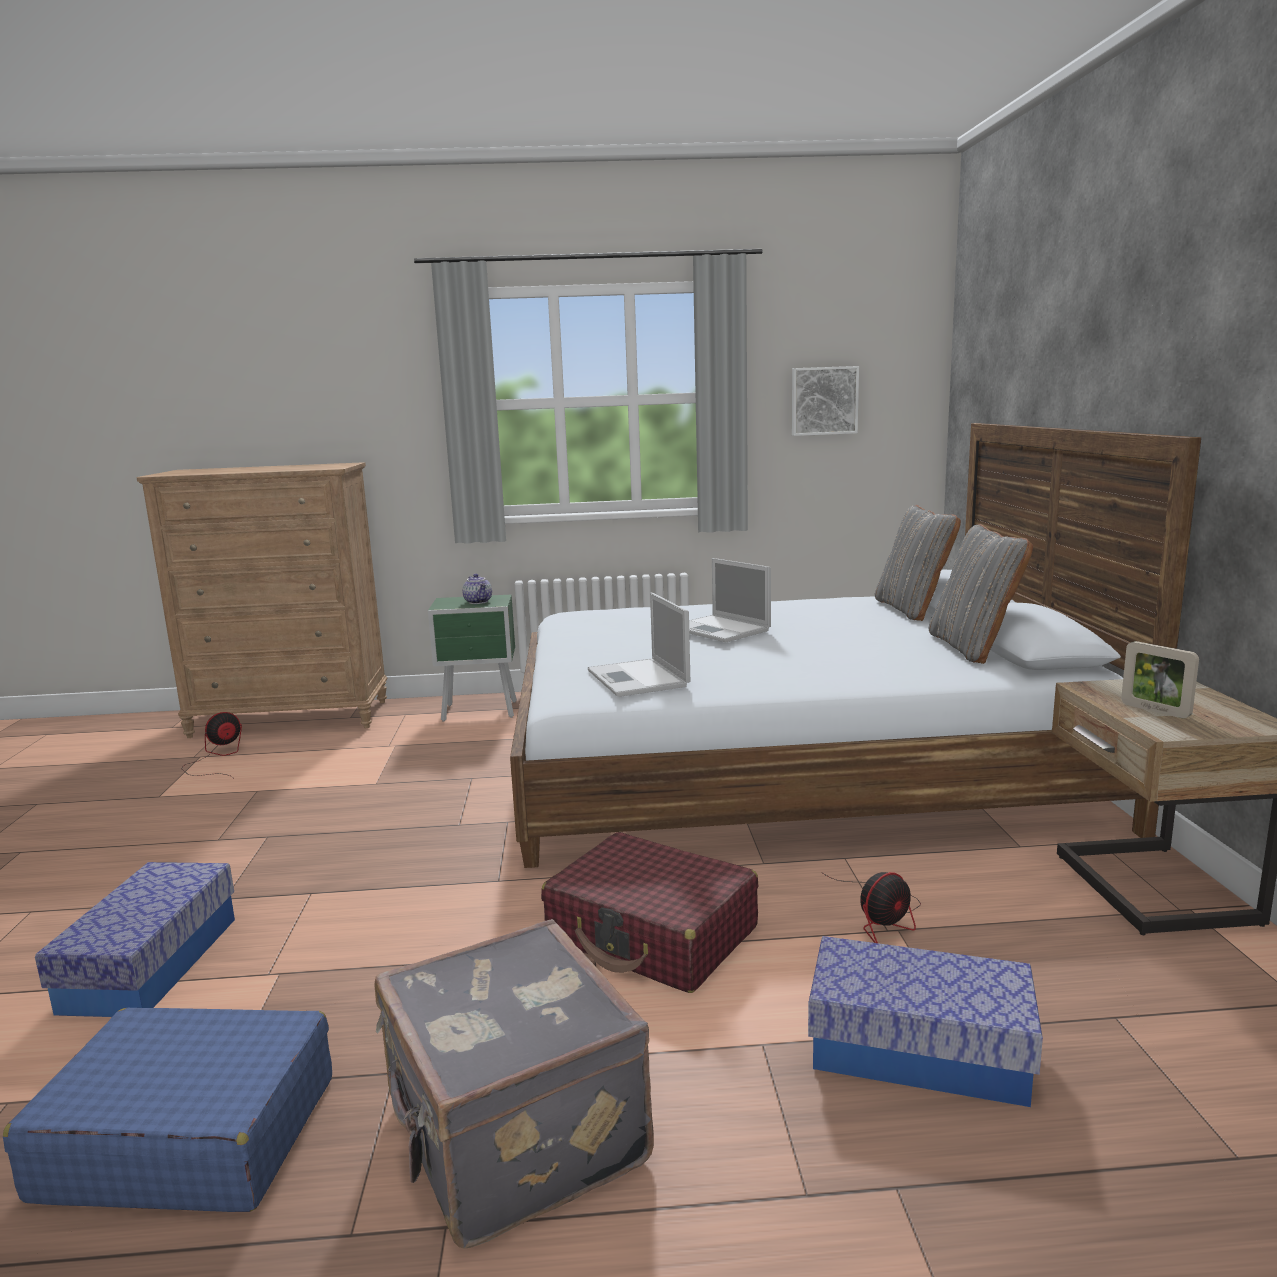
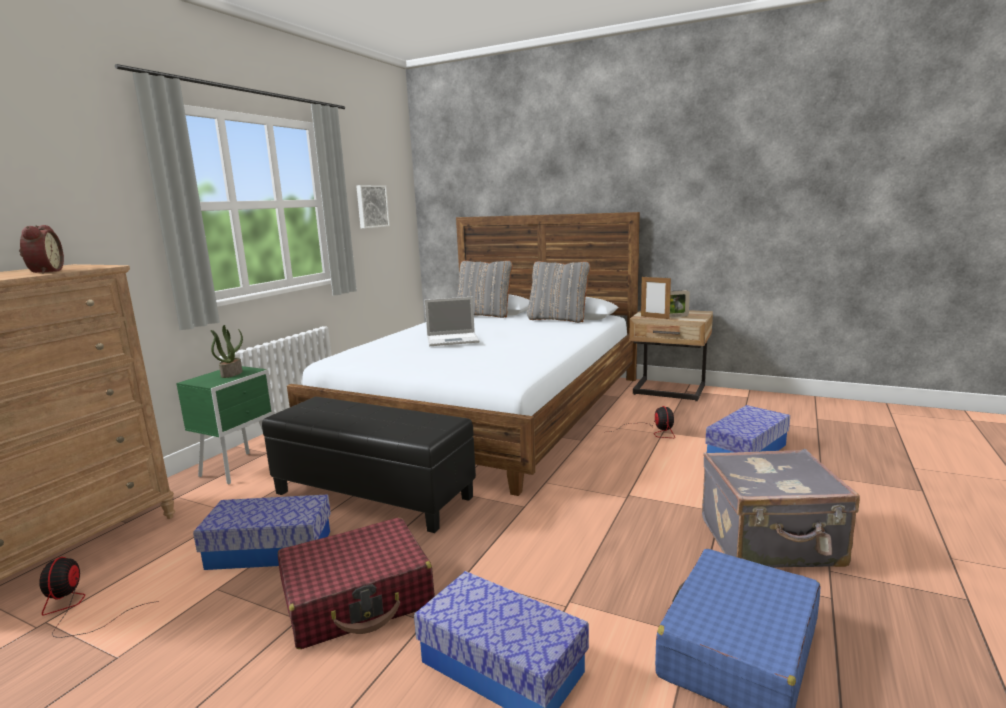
camera: 60 degrees left, 0 degrees up
teapot [462,574,492,604] -> potted plant [210,325,243,378]
red suitcase [541,832,758,993] -> red suitcase moved to [278,518,435,649]
laptop [588,593,690,697] -> none
none -> alarm clock [19,225,64,274]
none -> storage box [193,494,331,570]
none -> black ottoman [262,397,476,533]
none -> picture frame [641,276,671,319]

